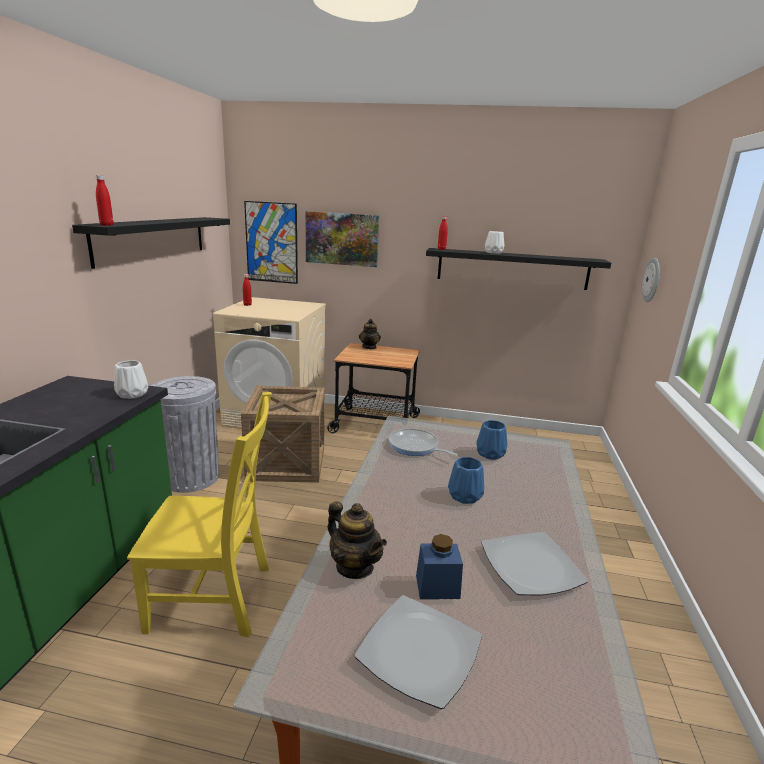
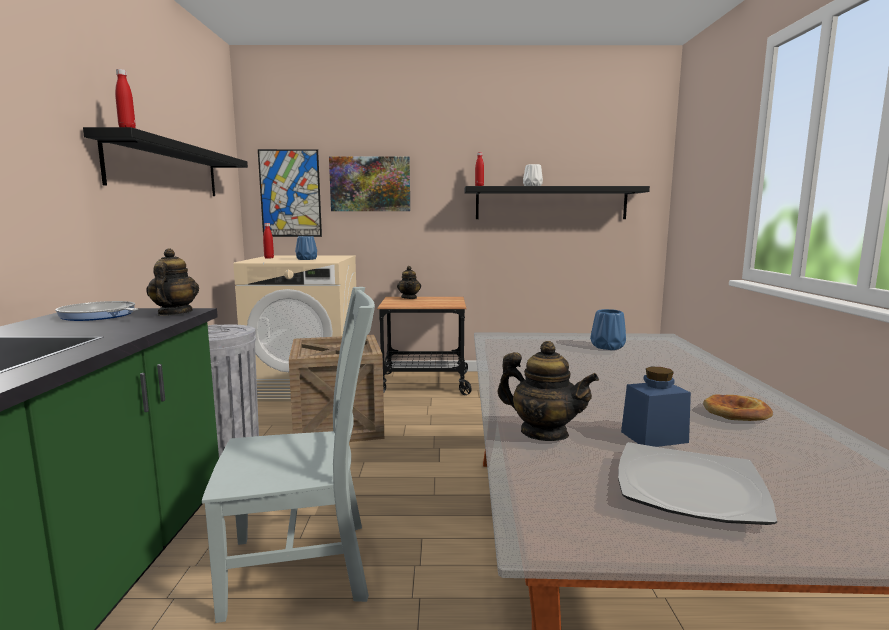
camera: 10 degrees left, 10 degrees down
white vase [114,360,148,399] -> teapot [146,248,199,316]
yellow chair [127,392,272,638] -> grey chair [202,287,375,623]
frying pan [389,428,458,456] -> frying pan moved to [55,301,138,321]
blue vase [448,457,484,504] -> blue vase moved to [295,236,317,260]
plate [481,532,588,595] -> bread [703,394,773,421]
wall clock [642,258,660,302] -> none

